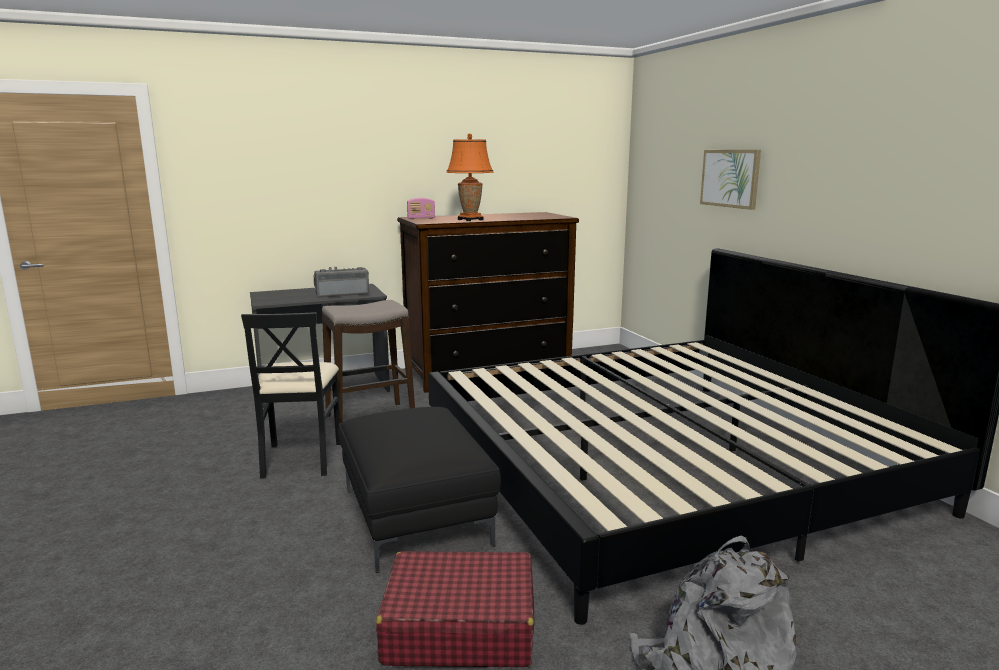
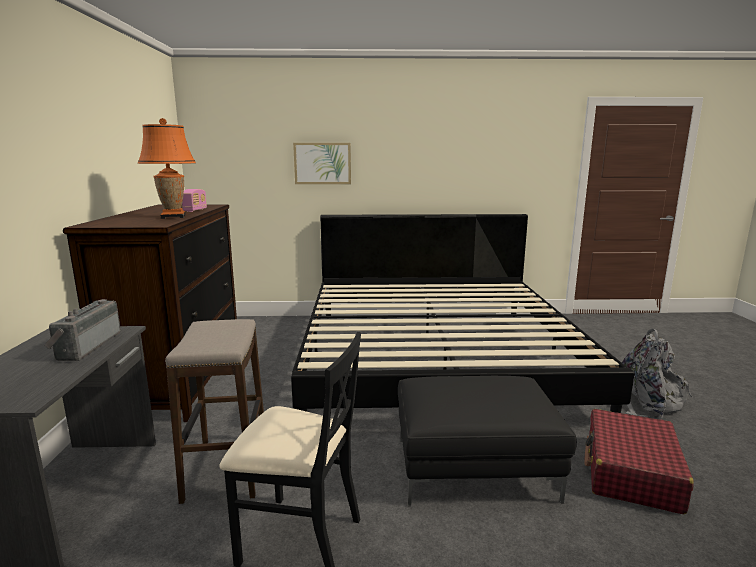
camera: 70 degrees left, 0 degrees up
radio [407,198,435,219] -> radio moved to [182,189,207,212]

